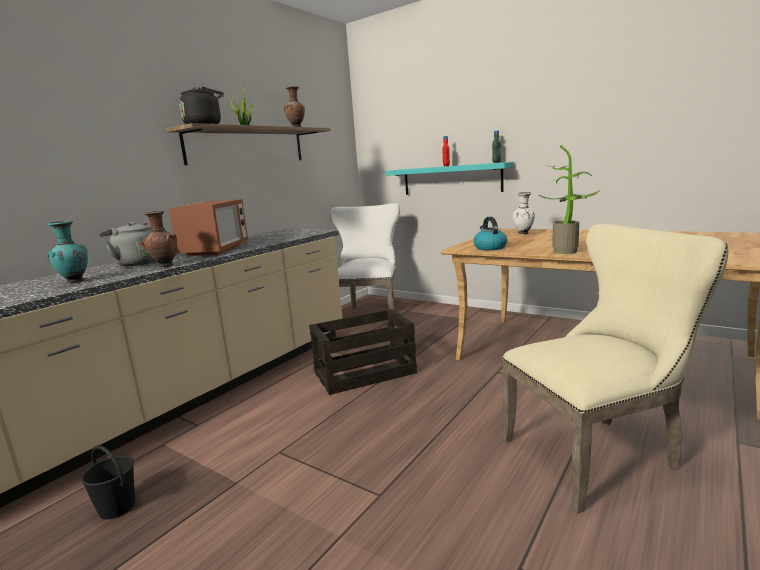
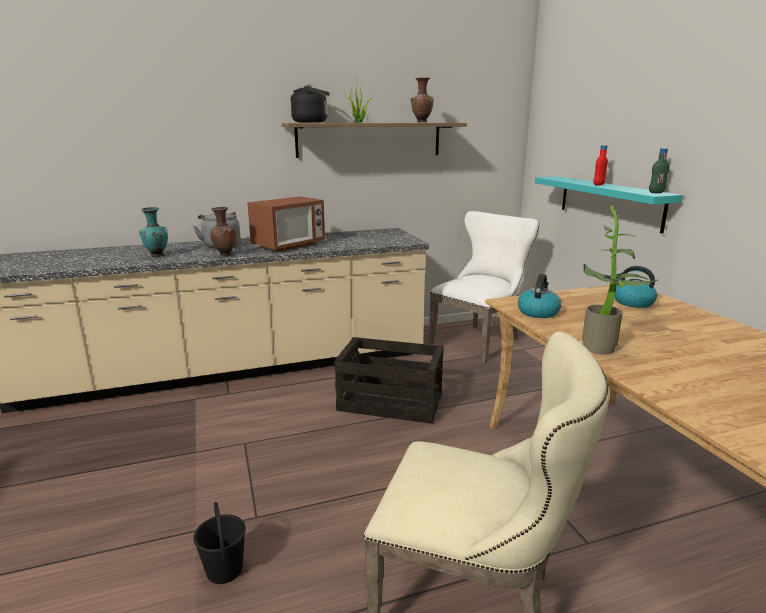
camera: 35 degrees right, 5 degrees up
black bucket [81,445,135,520] -> black bucket moved to [193,502,246,584]
white vase [513,192,535,235] -> kettle [614,266,657,308]

